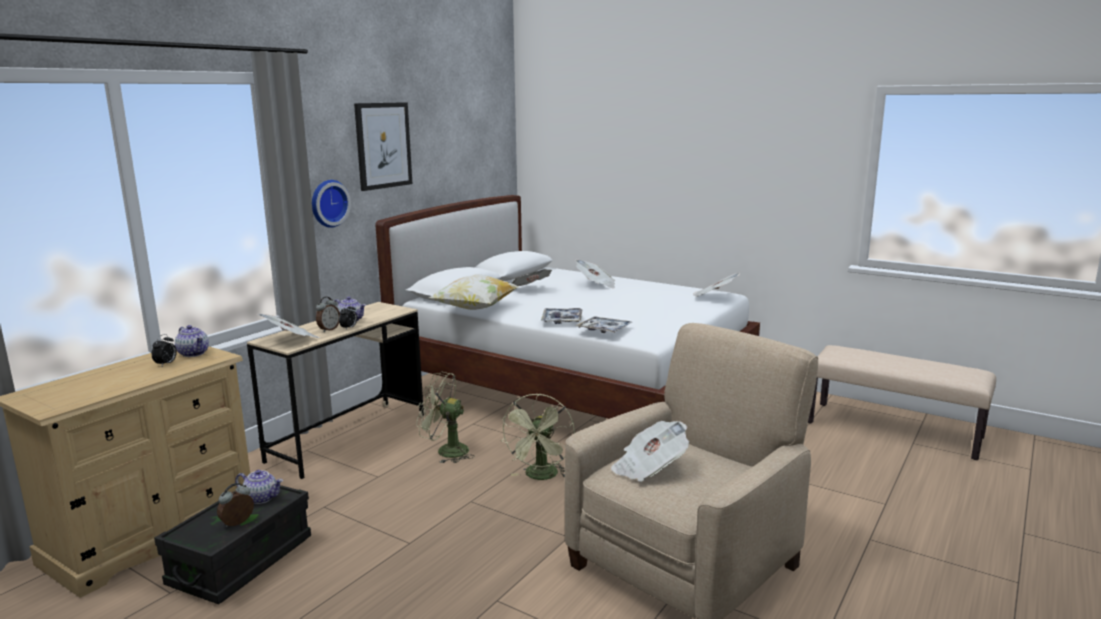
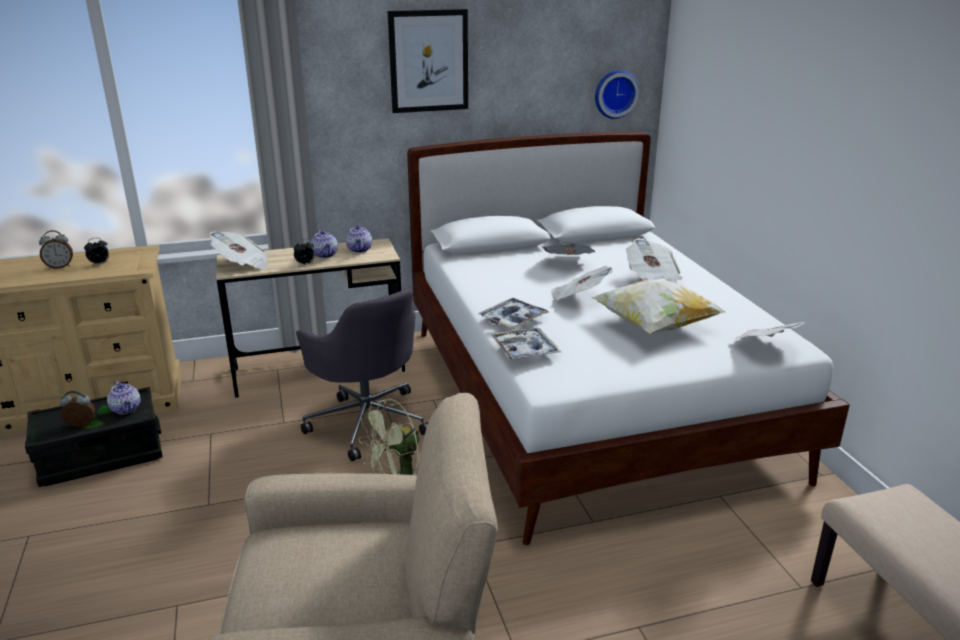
camera: 40 degrees right, 10 degrees up
teapot [175,325,209,357] -> teapot moved to [346,225,372,253]
wall clock [312,180,351,228] -> wall clock moved to [595,70,639,119]
alarm clock [316,297,340,332] -> alarm clock moved to [39,230,73,269]
green fan [416,372,475,463] -> grey office chair [296,289,428,461]
pillow [429,274,519,310] -> pillow moved to [591,279,726,334]
newspaper [611,421,689,482] -> newspaper moved to [551,266,613,301]

